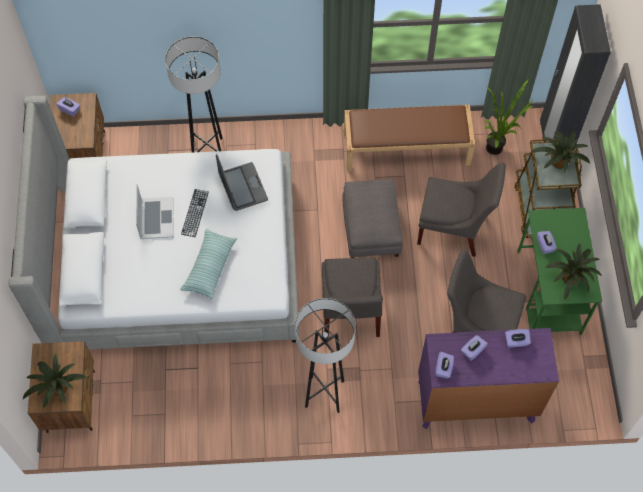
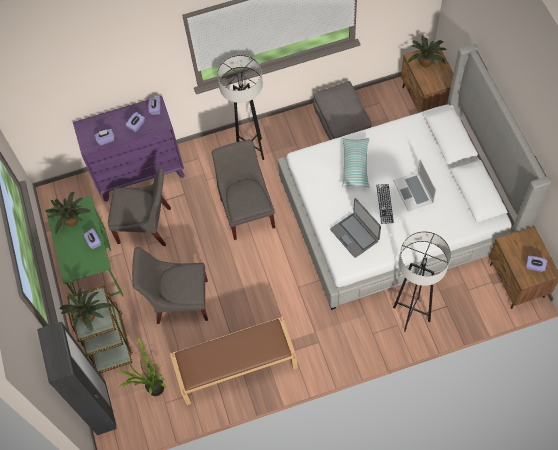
camera: 170 degrees right, 0 degrees up
grey ottoman [342,179,402,258] -> grey ottoman moved to [313,81,371,140]

